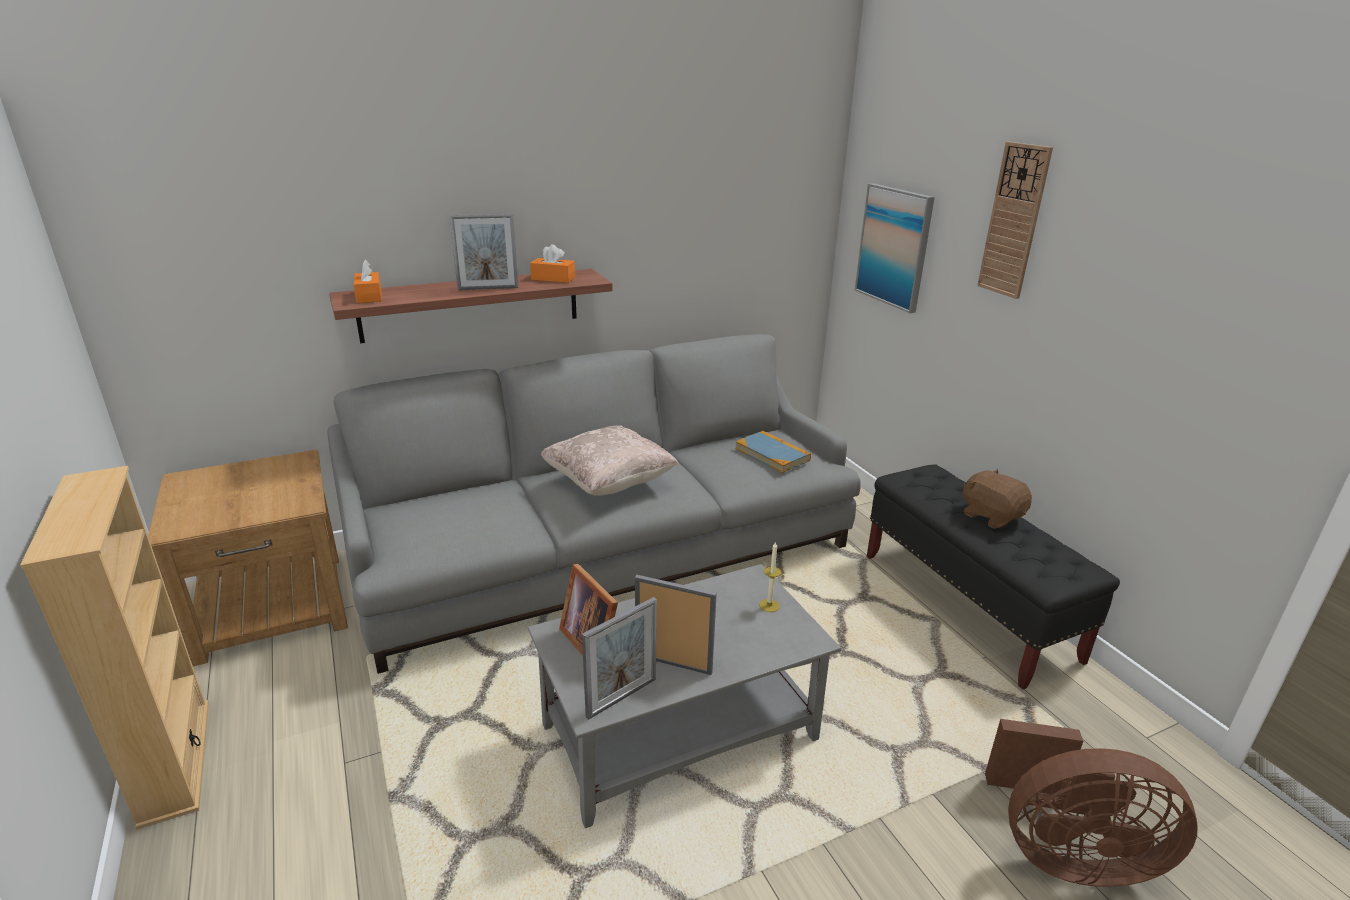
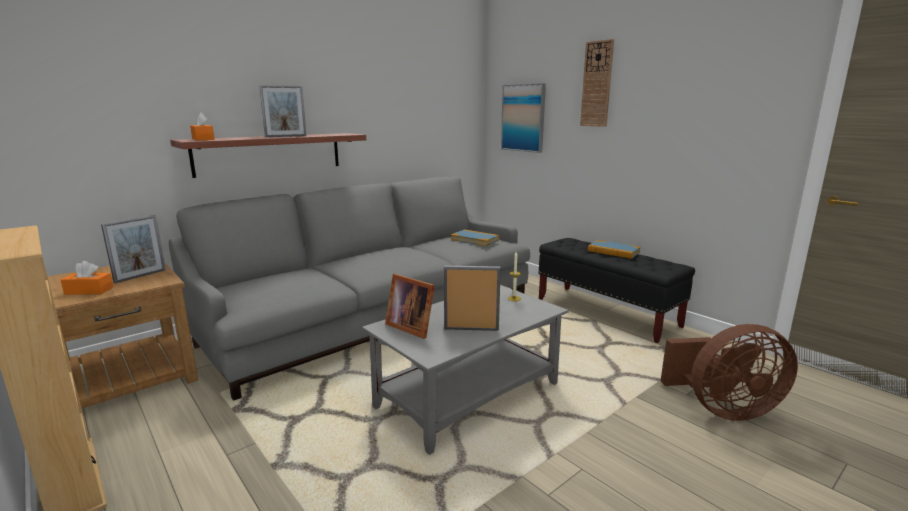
camera: 15 degrees left, 10 degrees down
orange tissue box [530,244,575,283] -> orange tissue box moved to [61,261,114,295]
beige pillow [541,426,679,496] -> none
picture frame [582,597,657,720] -> picture frame moved to [101,215,166,283]
brown plush toy [963,469,1032,529] -> book [588,240,641,259]

